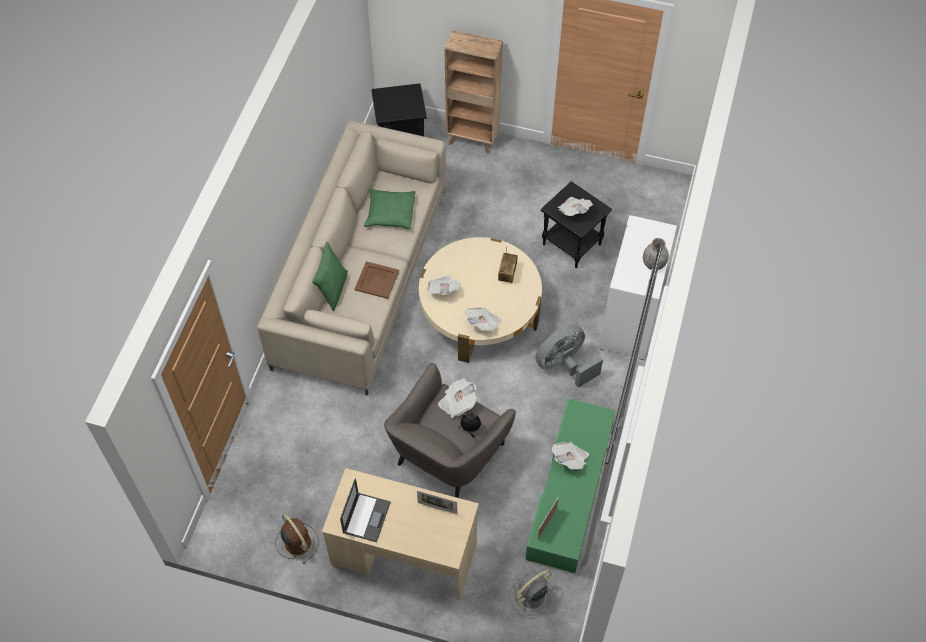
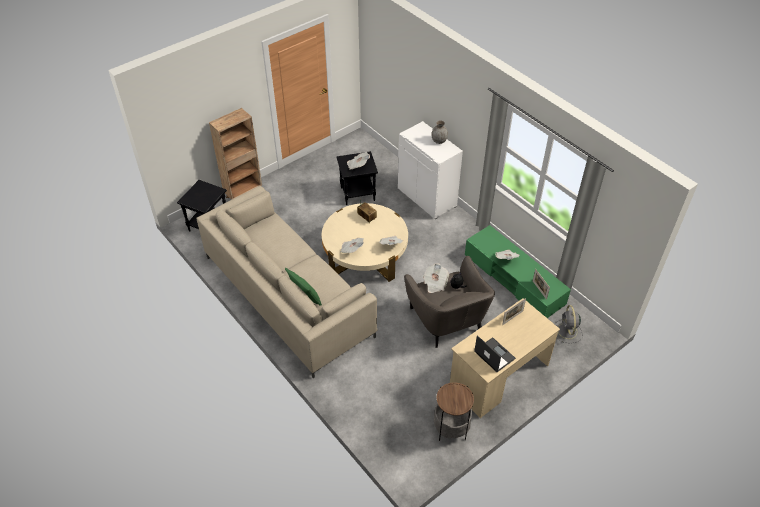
camera: 55 degrees left, 10 degrees down
brown fan [275,514,319,564] -> side table [434,382,474,441]
brown tray [354,261,399,299] -> none
green pillow [364,189,415,230] -> none
grey fan [535,325,603,388] -> none

